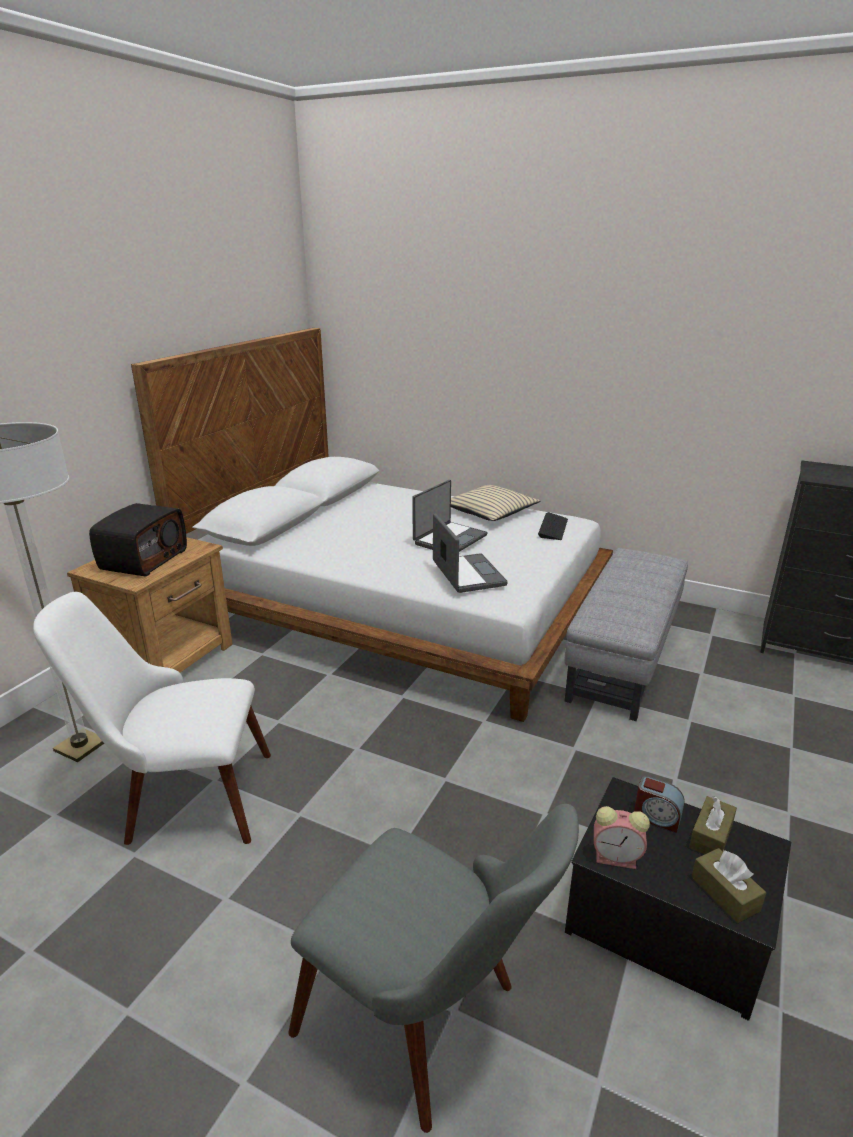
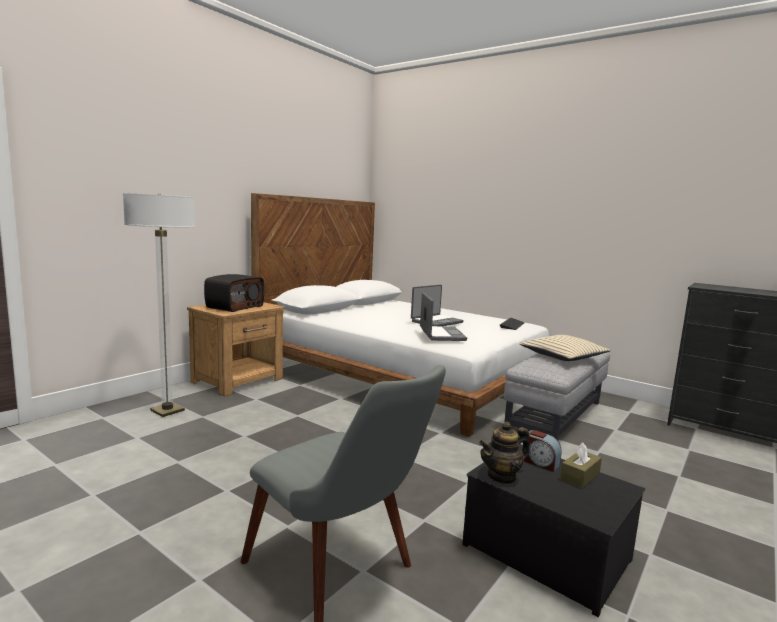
camera: 10 degrees right, 15 degrees down
white chair [33,592,271,845] -> none
beige pillow [451,485,541,521] -> beige pillow moved to [520,335,611,361]
alarm clock [594,806,650,869] -> teapot [479,421,530,484]
brown tissue box [692,848,766,923] -> none

